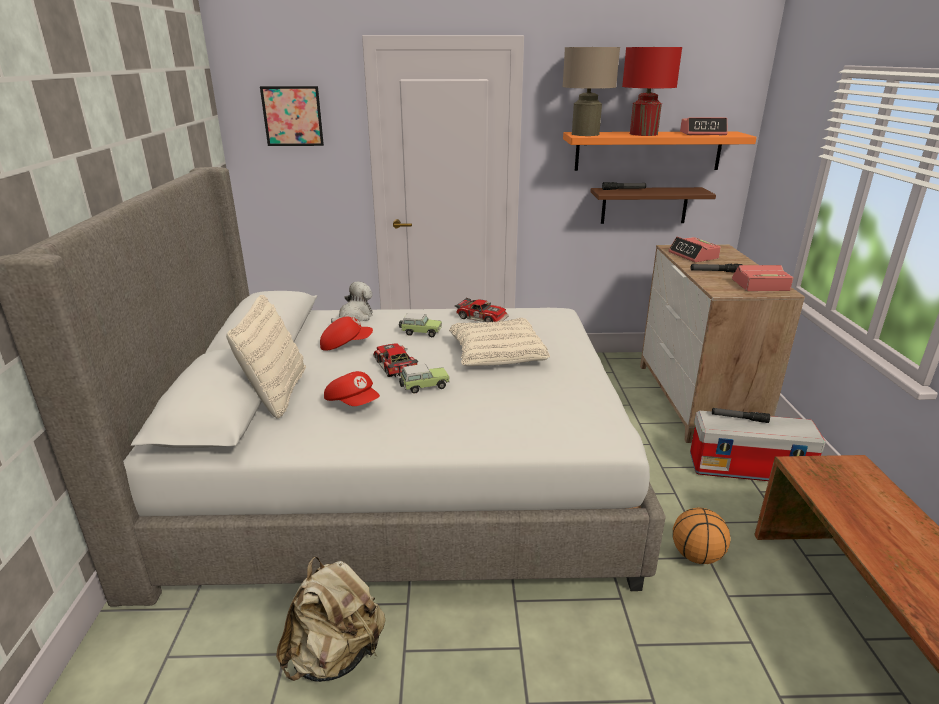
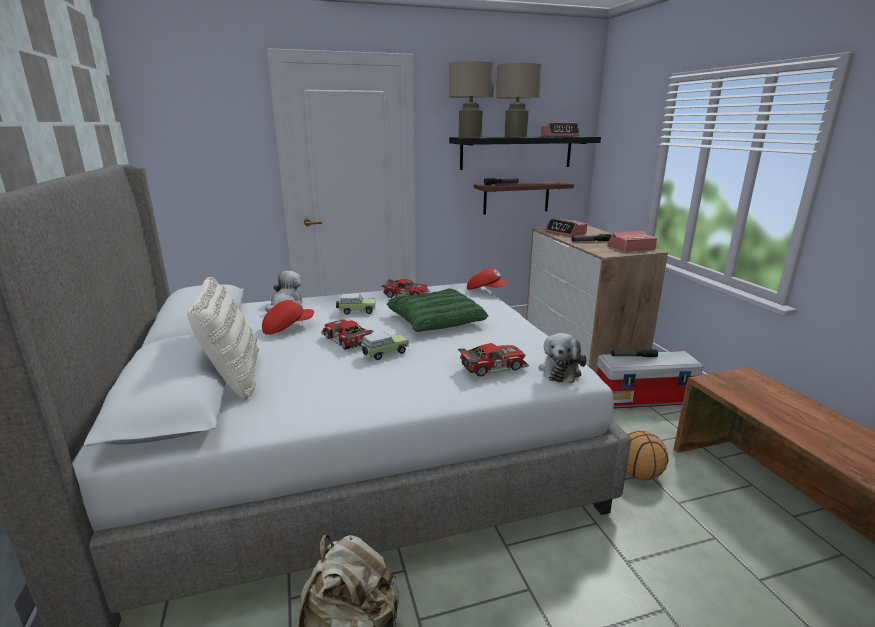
camera: 15 degrees left, 5 degrees down
picture [260,86,324,146] -> none
red cap [324,371,380,406] -> red cap moved to [467,268,509,290]
beige pillow [449,318,550,366] -> green pillow [387,288,488,332]
orange shelf [563,131,757,171] -> black shelf [449,136,601,170]
red table lamp [622,47,682,136] -> beige table lamp [496,63,542,137]
none -> toy car [458,343,529,377]
none -> plush toy [538,333,587,384]

